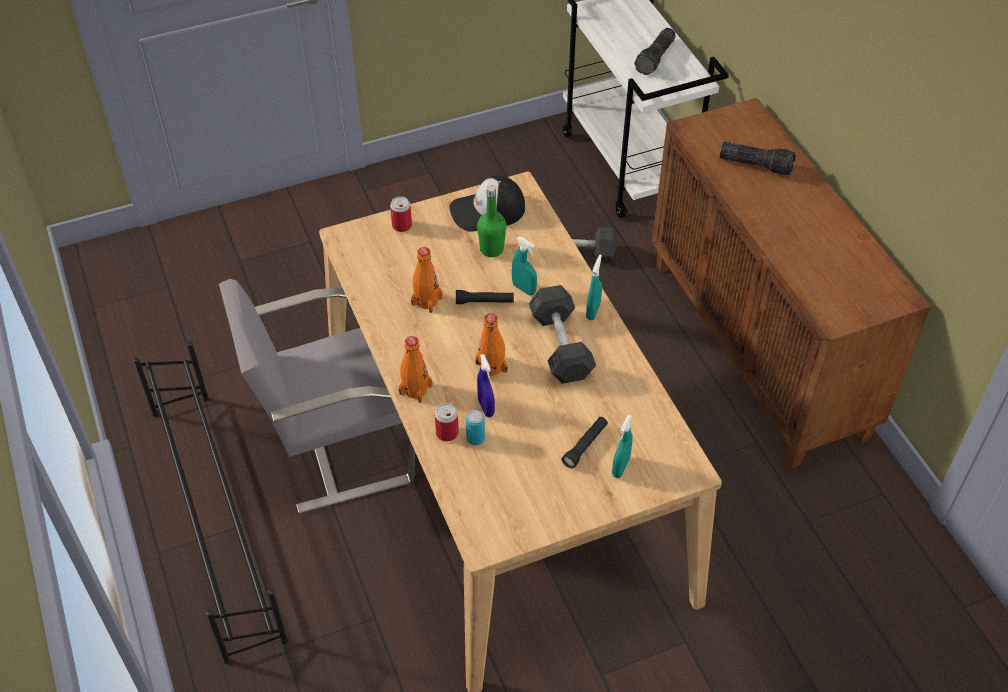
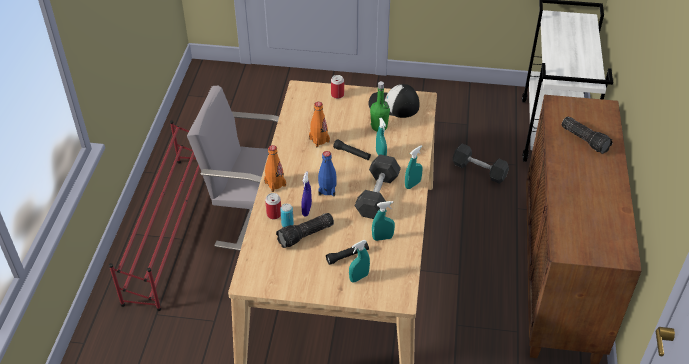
camera: 30 degrees right, 5 degrees down
black shoe rack [134,342,288,664] -> red shoe rack [109,120,200,311]
orange bottle [475,313,508,376] -> blue bottle [318,151,337,197]
flashlight [635,28,676,75] -> flashlight moved to [276,213,334,248]
none -> turquoise spray bottle [372,201,395,241]

